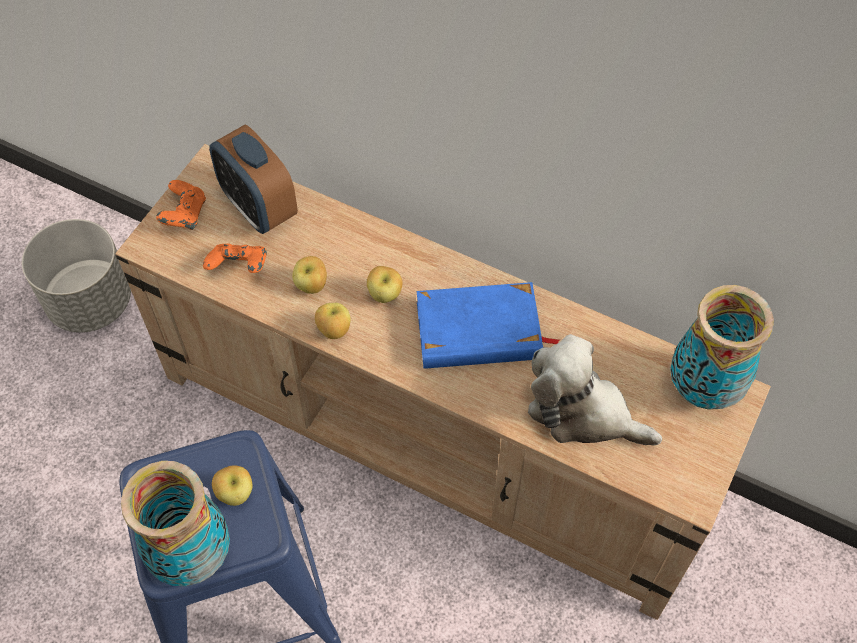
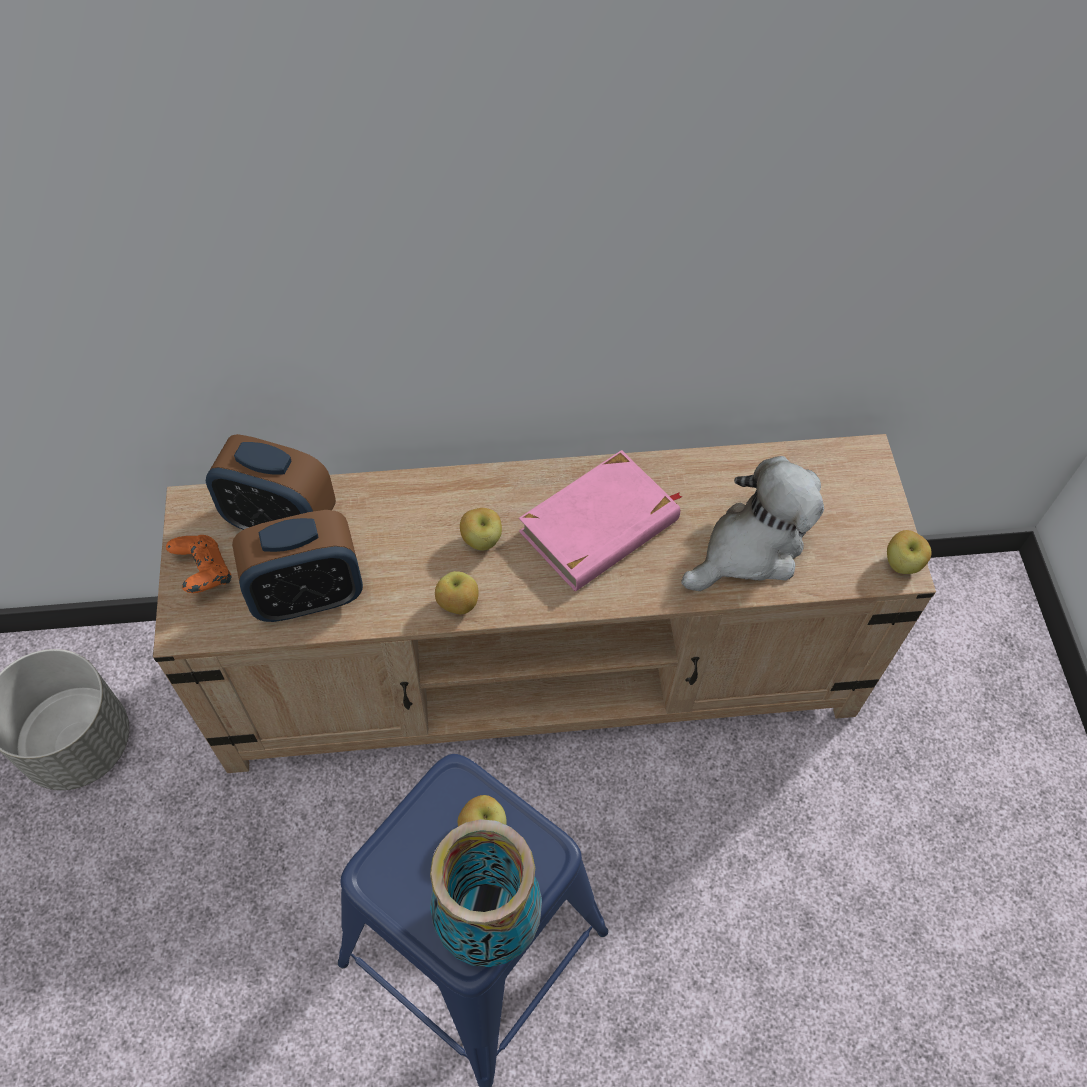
camera: 35 degrees left, 0 degrees up
orange game controller [203,244,267,273] -> alarm clock [232,510,363,622]
apple [292,256,327,294] -> apple moved to [887,530,931,574]
blue book [417,282,560,369] -> pink book [519,450,683,591]
plush toy [528,334,662,446] -> plush toy turned 150 degrees clockwise [681,456,824,591]
vase [670,285,774,409] -> none

